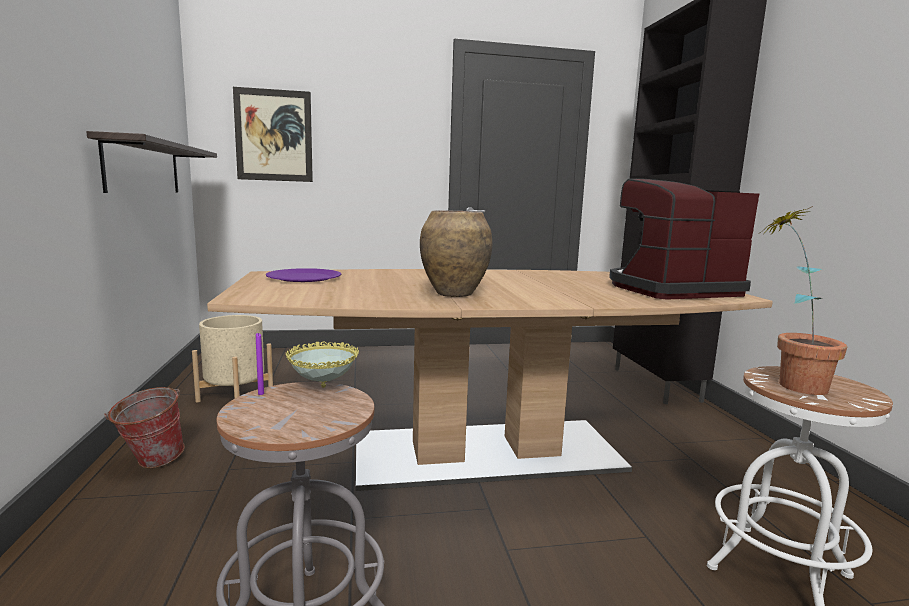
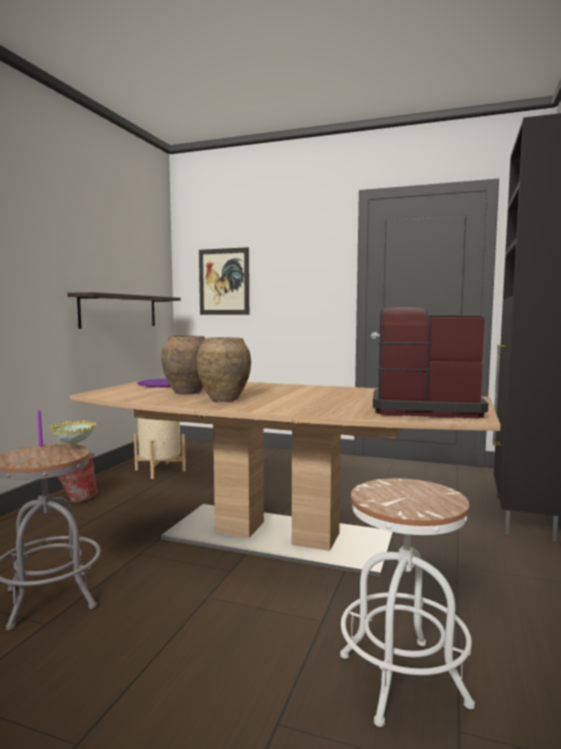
camera: 30 degrees right, 5 degrees down
potted plant [758,206,847,395] -> none
none -> brown vase [161,336,205,394]

